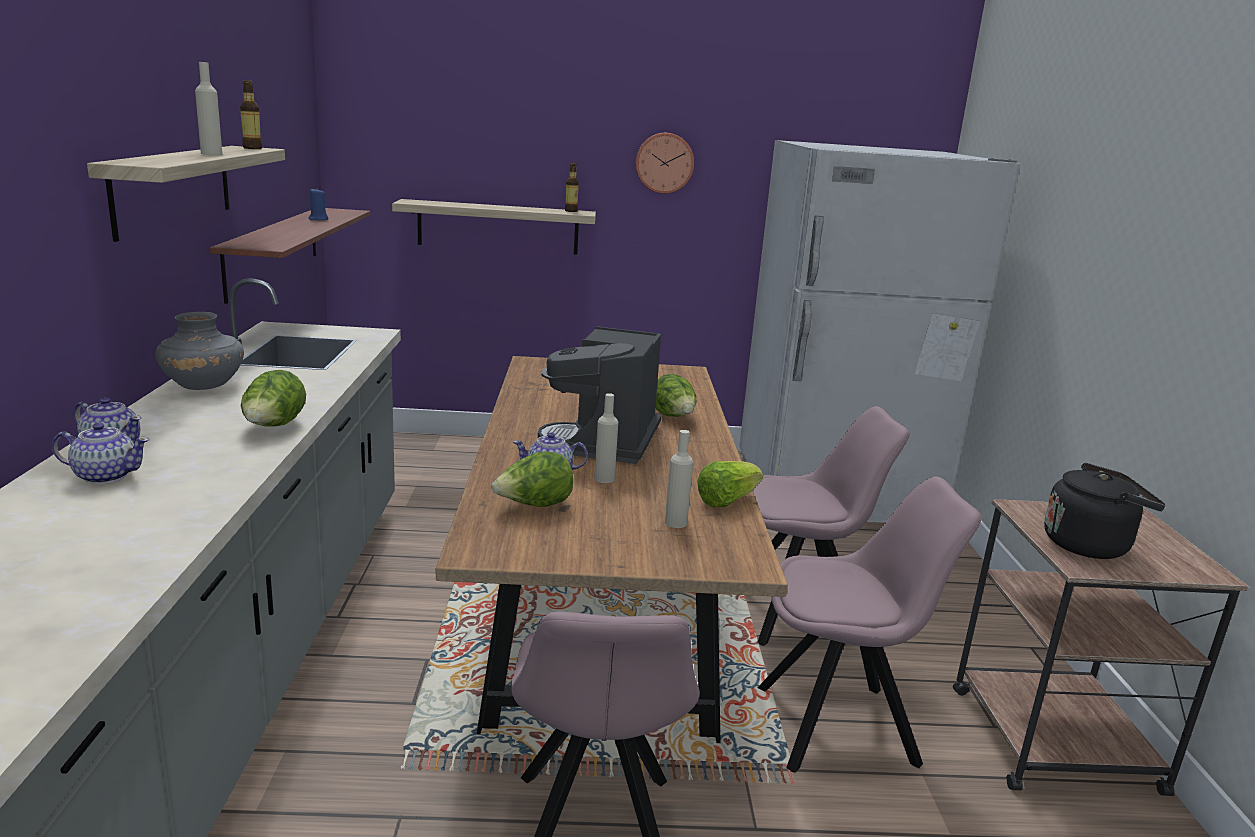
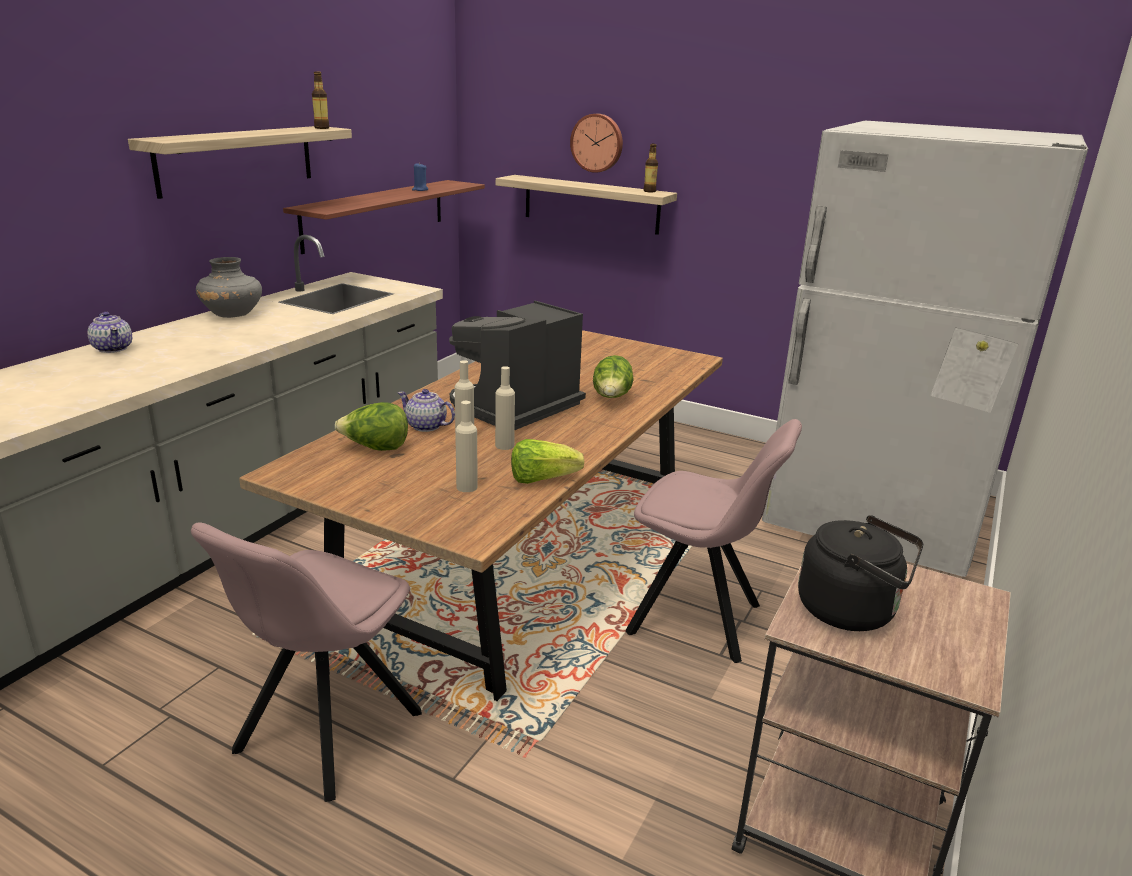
camera: 30 degrees right, 5 degrees up
teapot [52,423,150,484] -> none
beige bottle [195,62,222,155] -> beige bottle moved to [495,366,515,450]
lettuce [241,370,306,427] -> none
wall clock [636,133,694,194] -> wall clock moved to [570,114,623,173]
pink chair [757,477,981,773] -> none

